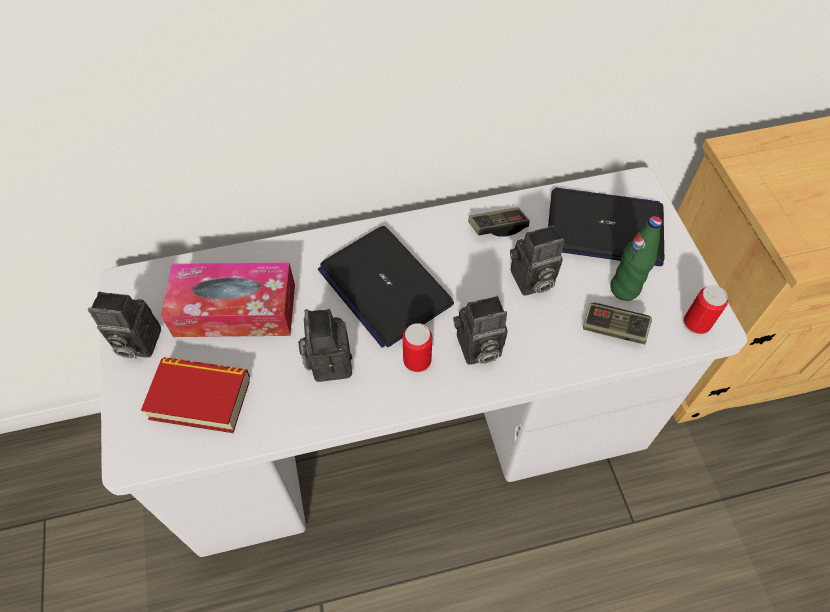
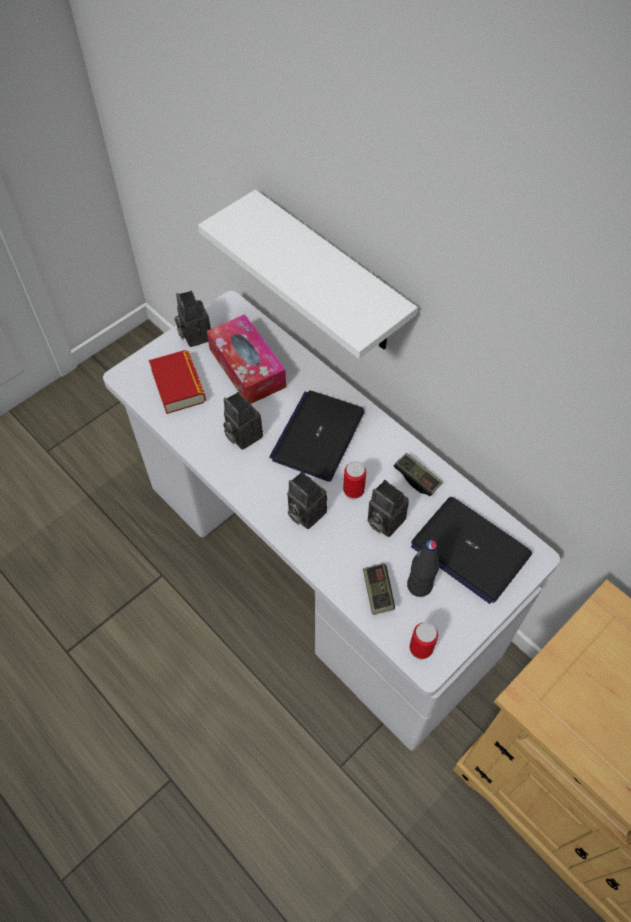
camera: 60 degrees right, 0 degrees up
camera [298,309,352,382] -> camera turned 90 degrees counterclockwise [223,392,263,450]
can [403,323,432,373] -> can moved to [343,461,366,499]
laptop [548,188,664,266] -> laptop turned 150 degrees clockwise [411,497,532,604]
green bottle [610,216,662,301] -> black bottle [407,540,439,597]
none -> white shelf [198,190,417,359]

